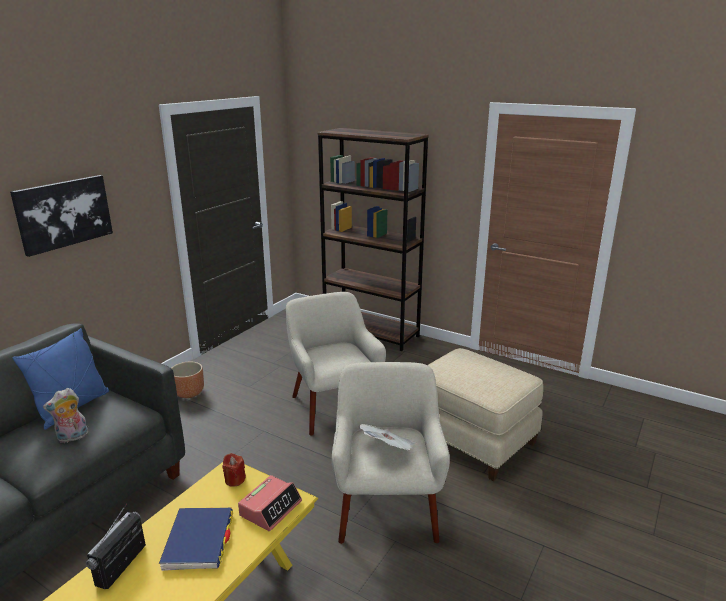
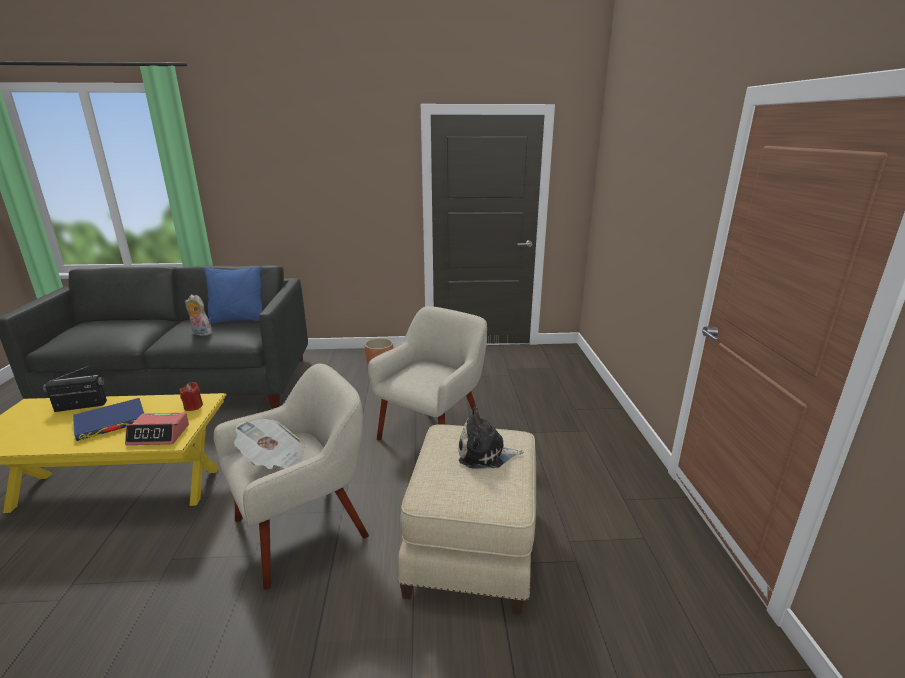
camera: 55 degrees right, 0 degrees up
picture [10,175,113,257] -> none
brown bookcase [317,128,429,351] -> none
none -> plush toy [459,407,523,469]

